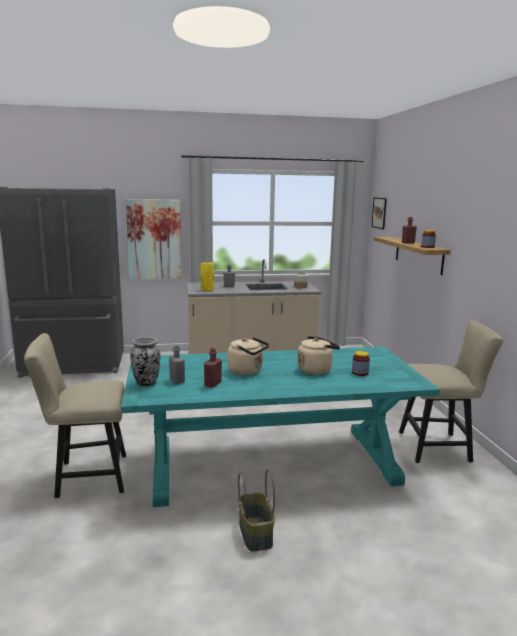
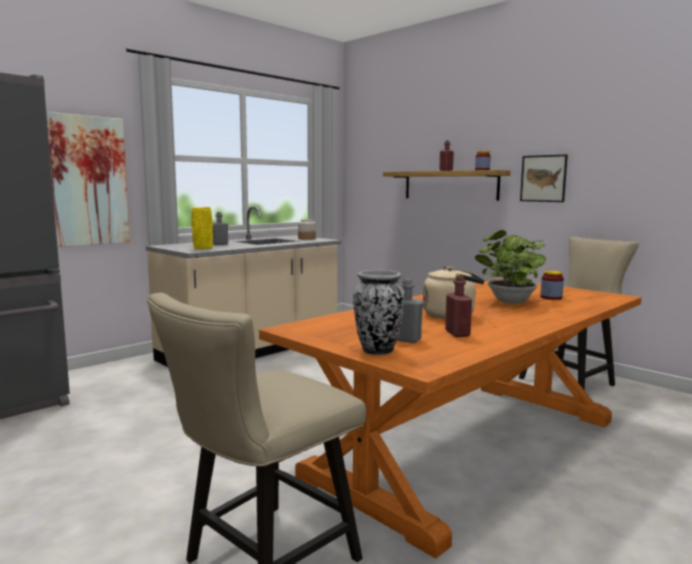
camera: 35 degrees left, 5 degrees down
turquoise dining table [121,347,440,507] -> orange dining table [259,278,642,559]
basket [238,469,275,552] -> none
beige kettle [298,336,340,374] -> potted plant [475,230,546,304]
picture [371,197,387,229] -> picture moved to [520,154,568,202]

